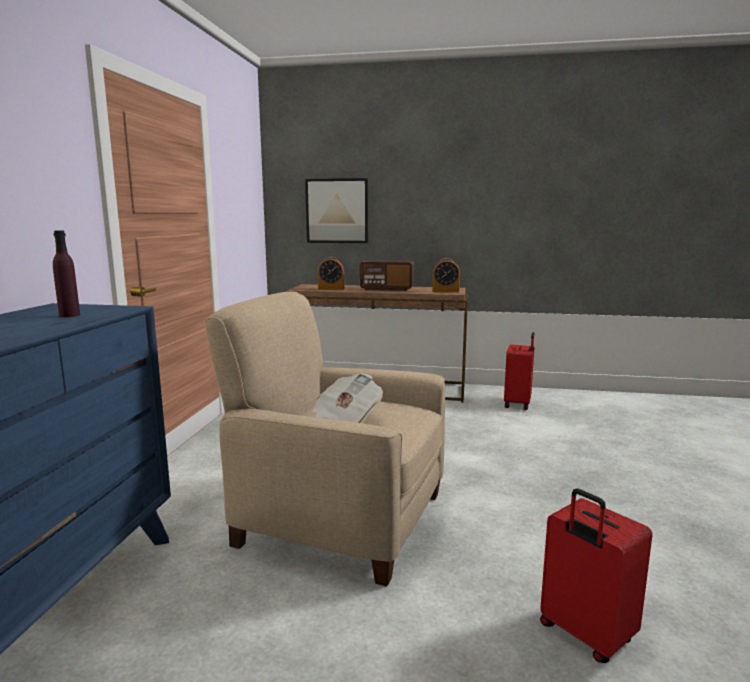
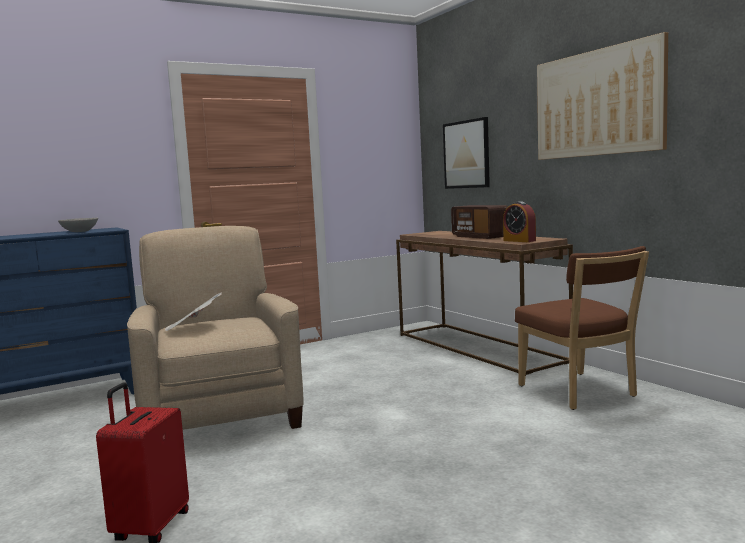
camera: 50 degrees right, 5 degrees down
purple bottle [53,231,80,317] -> grey bowl [58,218,98,232]
alarm clock [318,257,344,290] -> none
red suitcase [504,332,535,410] -> brown chair [515,246,649,410]
none -> picture [537,32,668,160]

